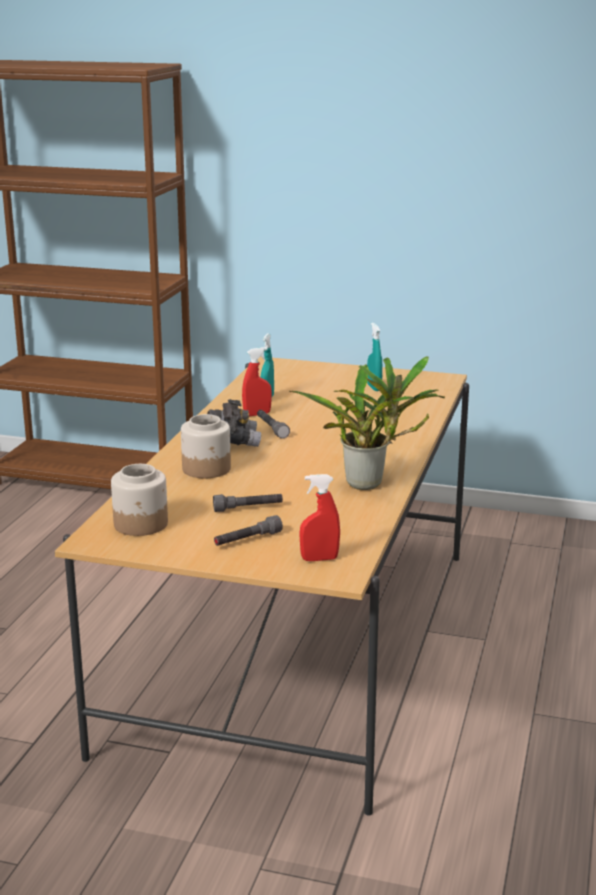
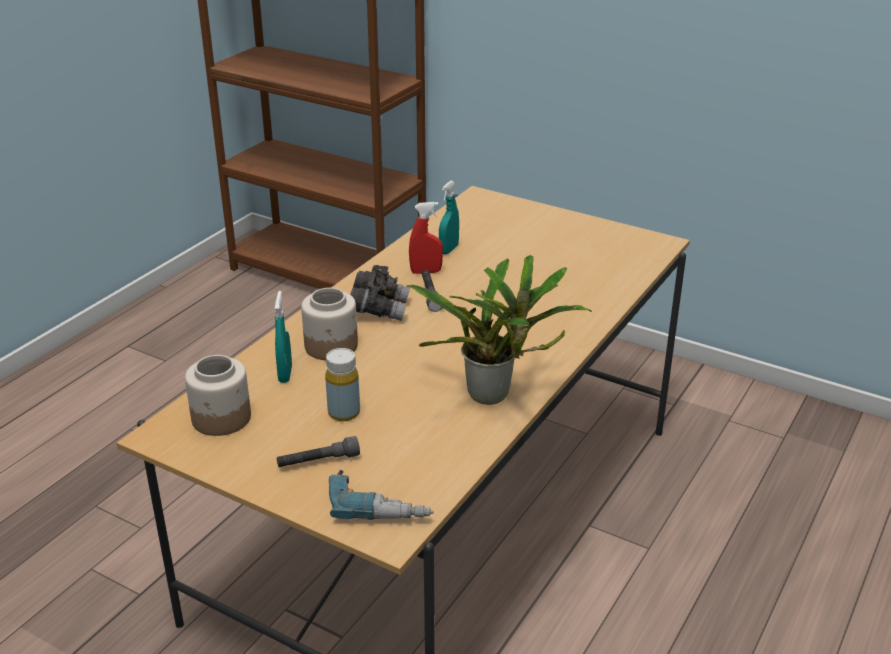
camera: 15 degrees right, 10 degrees up
grey flashlight [213,494,283,512] -> yellow bottle [325,348,360,421]
red spray bottle [299,474,340,561] -> power drill [329,470,434,520]
turquoise spray bottle [367,323,383,391] -> turquoise spray bottle moved to [274,291,292,383]

